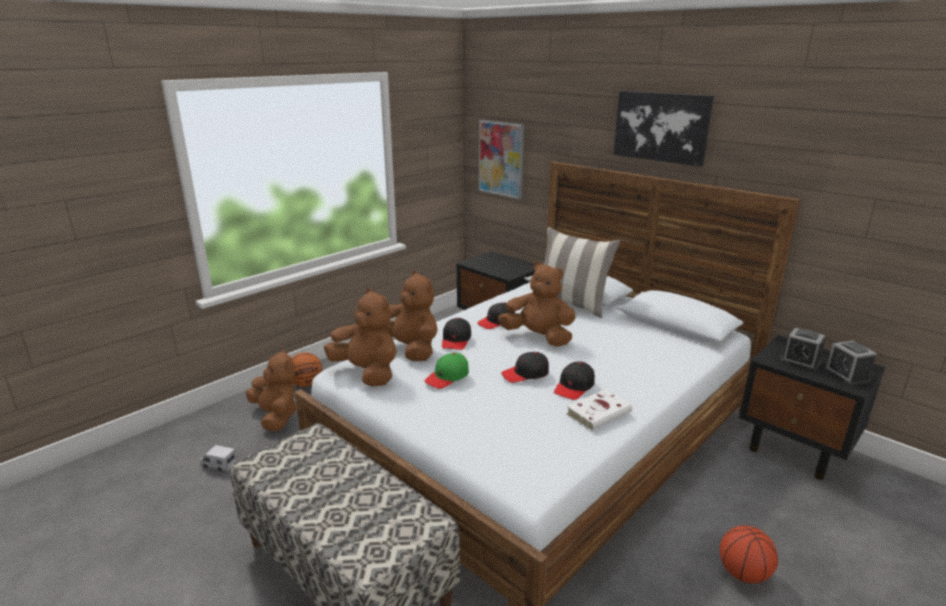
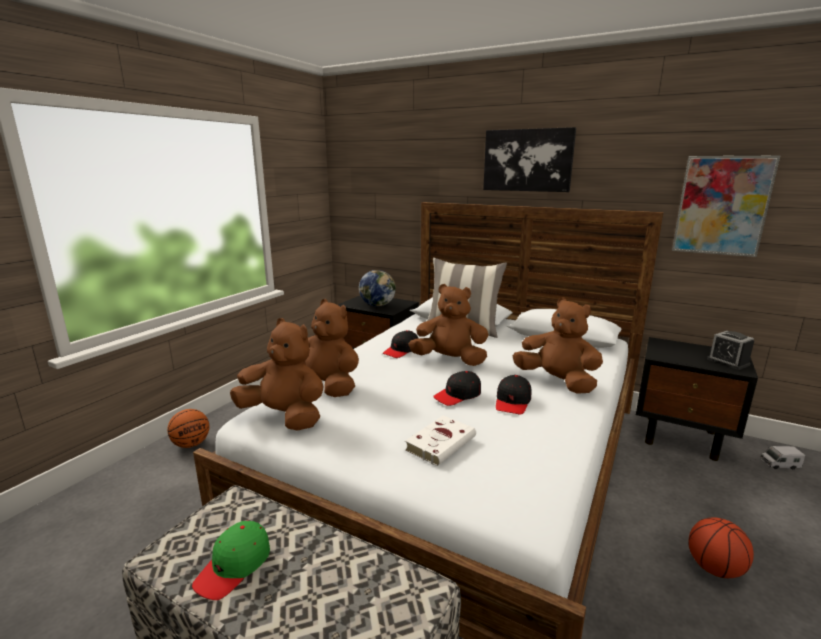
camera: 15 degrees left, 5 degrees down
toy truck [200,445,238,471] -> toy truck moved to [760,446,805,469]
brown plush toy [246,349,297,431] -> brown plush toy moved to [513,297,603,394]
green cap [424,353,469,389] -> green cap moved to [192,521,270,600]
black cap [442,318,471,350] -> none
picture [479,120,524,199] -> picture moved to [672,155,780,257]
white book [566,389,632,431] -> white book moved to [405,416,476,466]
alarm clock [780,328,826,371] -> none
none -> globe [359,270,396,307]

